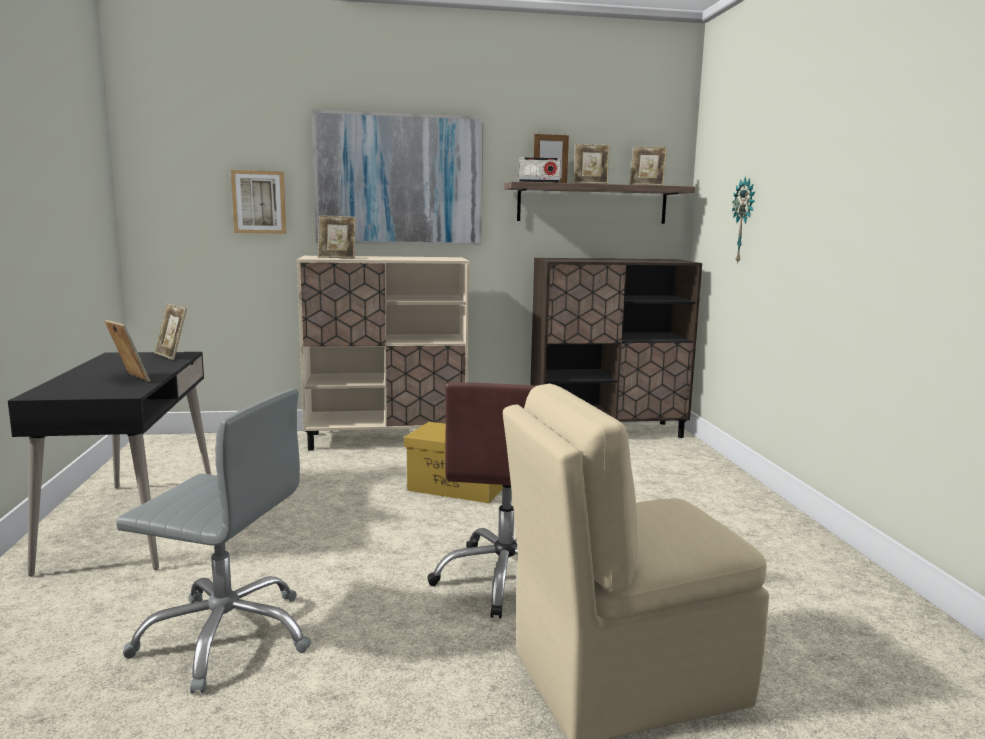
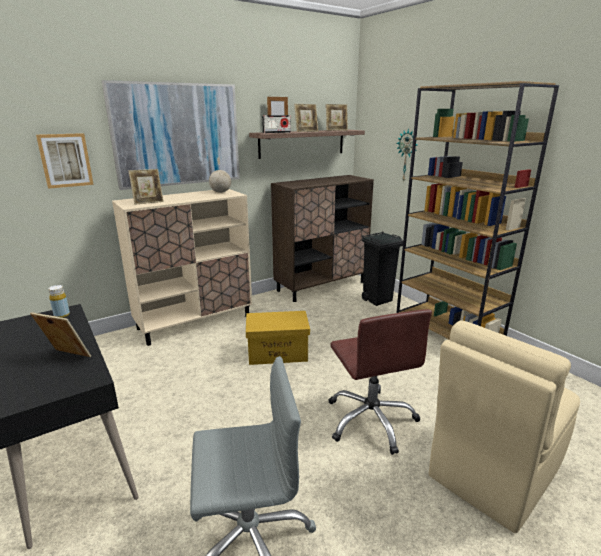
camera: 25 degrees left, 10 degrees up
picture frame [154,303,187,360] -> yellow bottle [48,285,70,318]
none -> globe [209,157,231,193]
none -> black trash can [362,231,403,306]
none -> brown bookcase [396,81,559,340]

